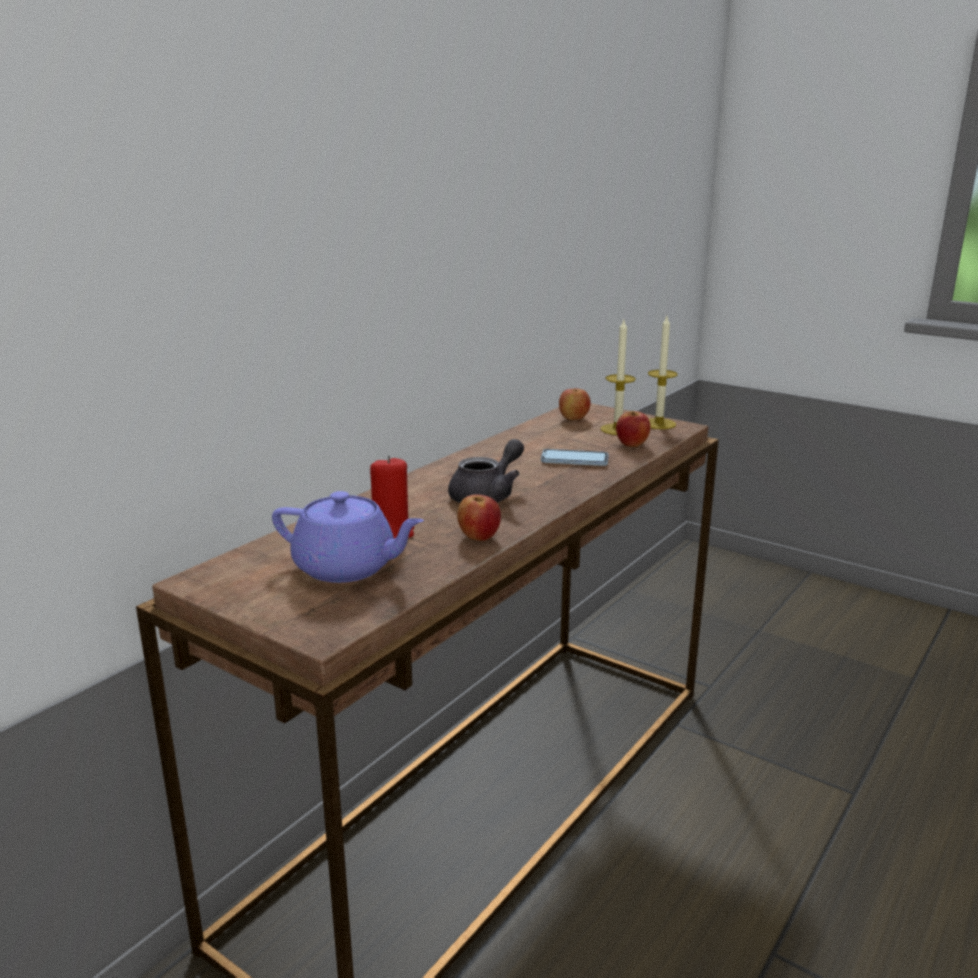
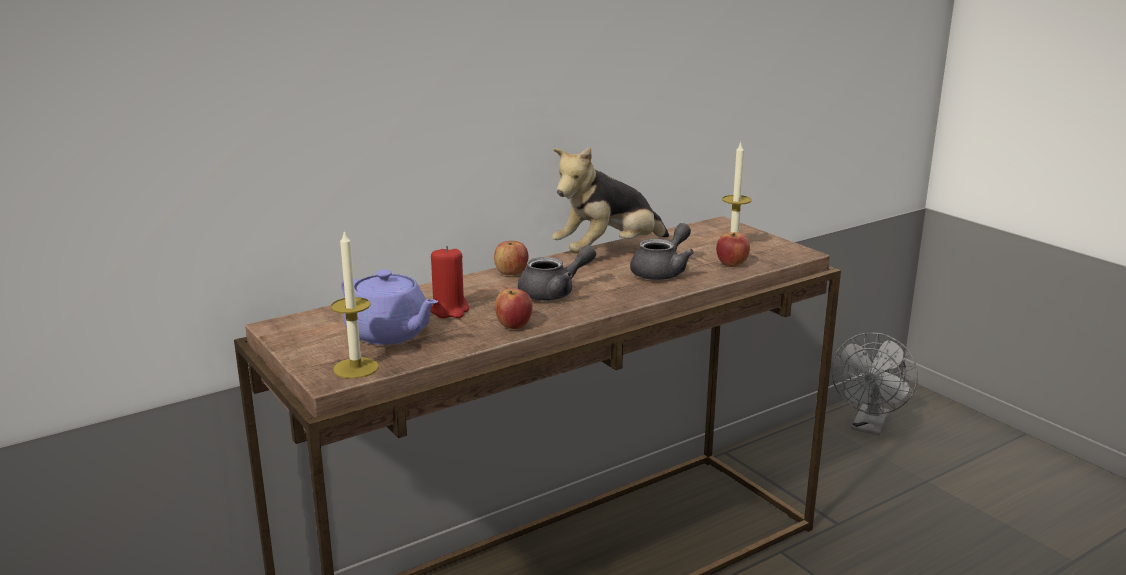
camera: 20 degrees right, 0 degrees up
phone [541,449,609,466] -> grey teapot [630,223,694,280]
apple [559,388,591,420] -> apple moved to [494,241,529,275]
candle [648,316,678,429] -> candle moved to [331,229,379,378]
none -> plush toy [552,147,669,253]
none -> grey fan [831,332,918,436]

